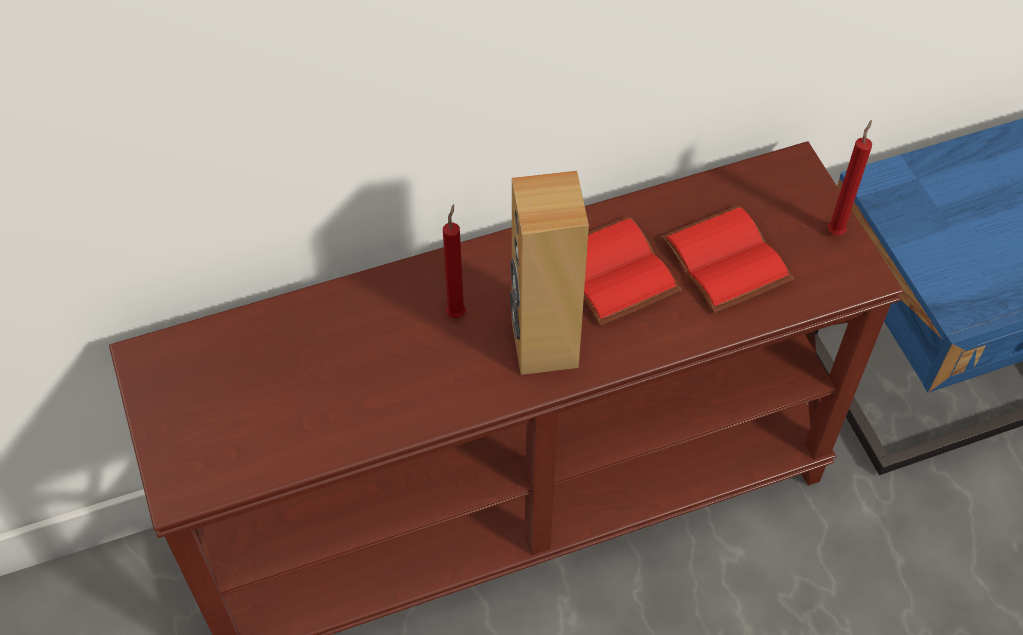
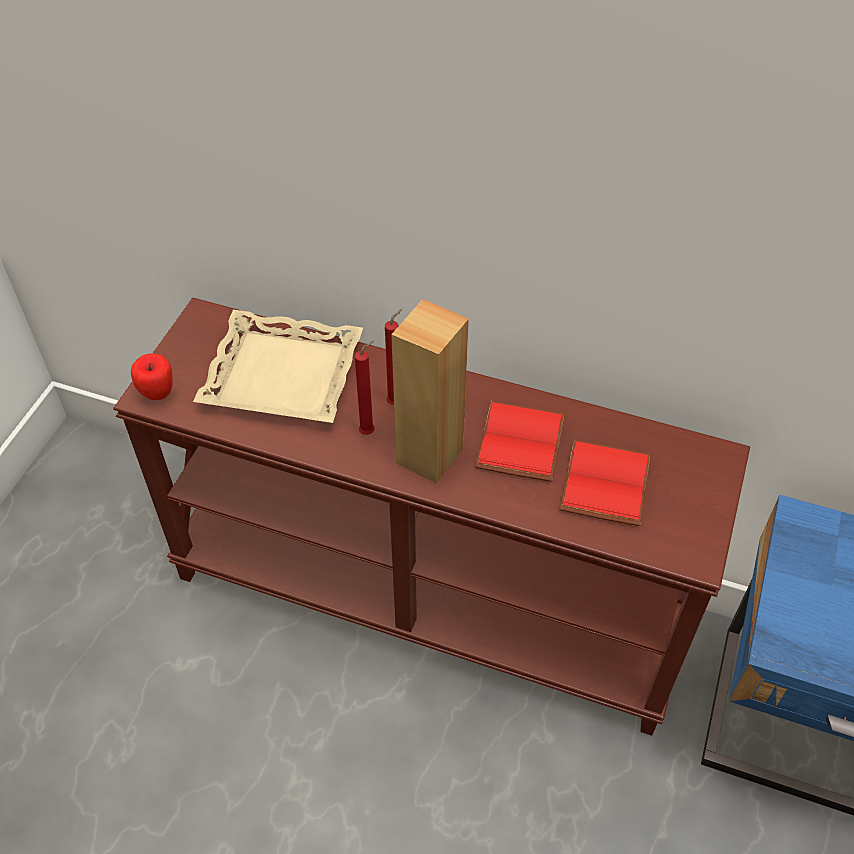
camera: 40 degrees right, 5 degrees down
red candle [828,120,872,235] -> red candle moved to [355,341,375,435]
none -> apple [131,354,173,400]
none -> beige tray [193,310,363,423]

